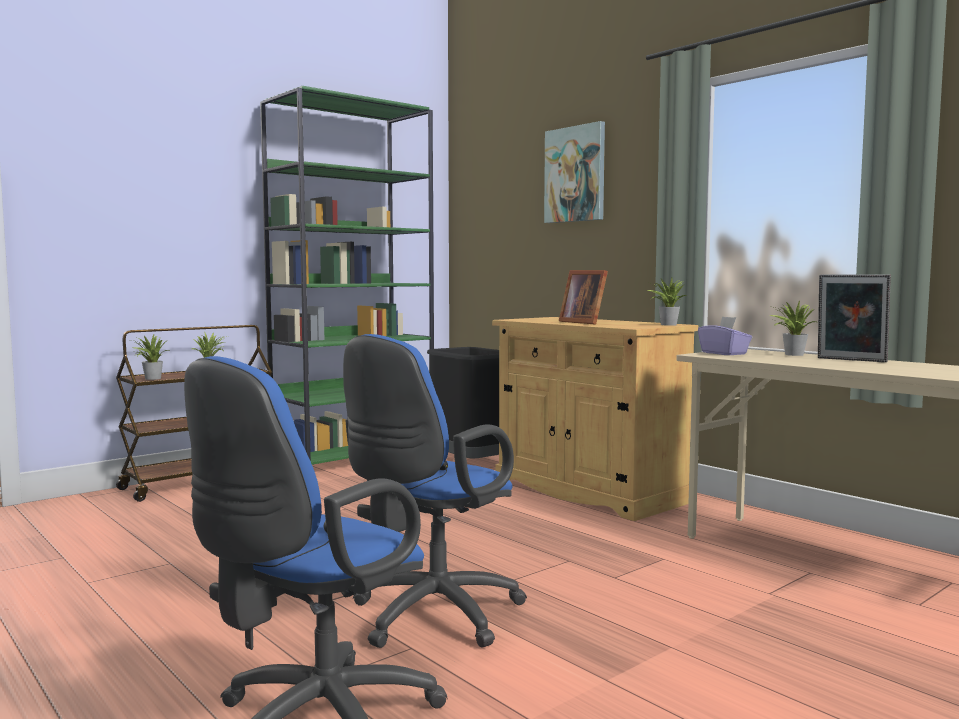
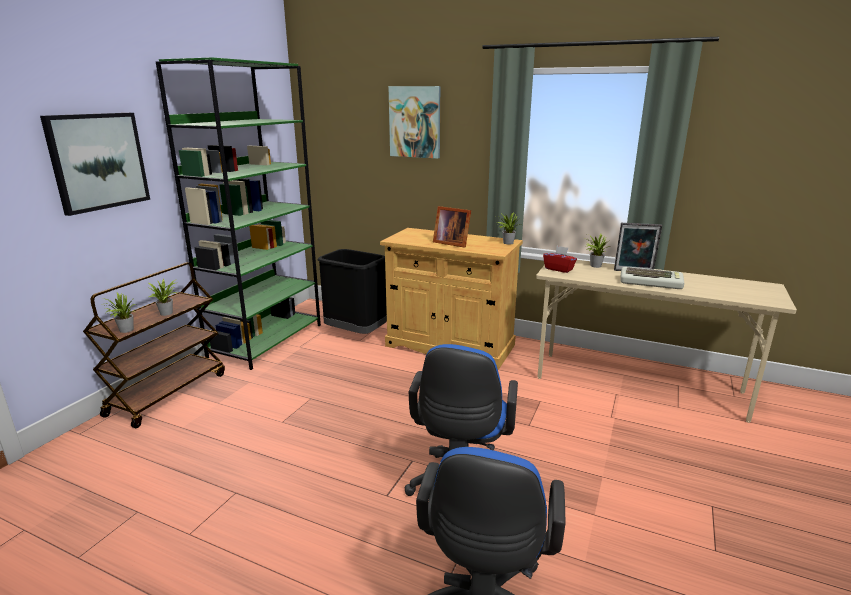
camera: 25 degrees left, 15 degrees up
purple tissue box [698,316,752,355] -> red tissue box [543,246,577,273]
none -> picture [40,113,150,216]
none -> keyboard [620,267,684,289]

